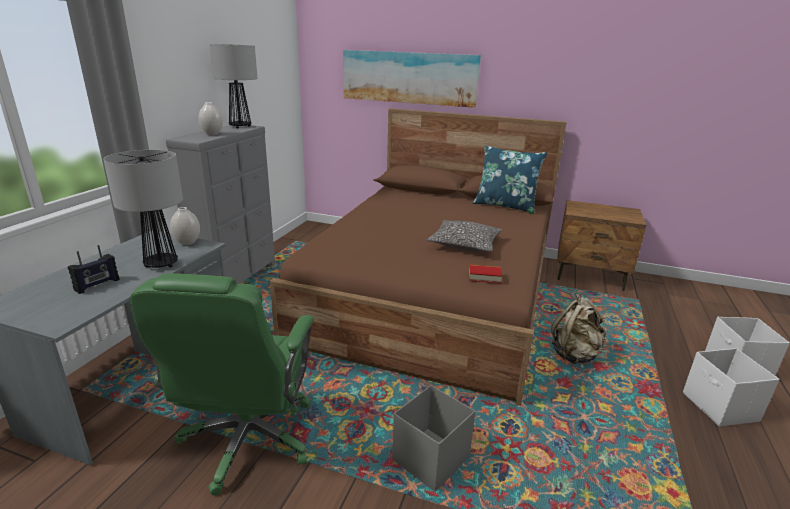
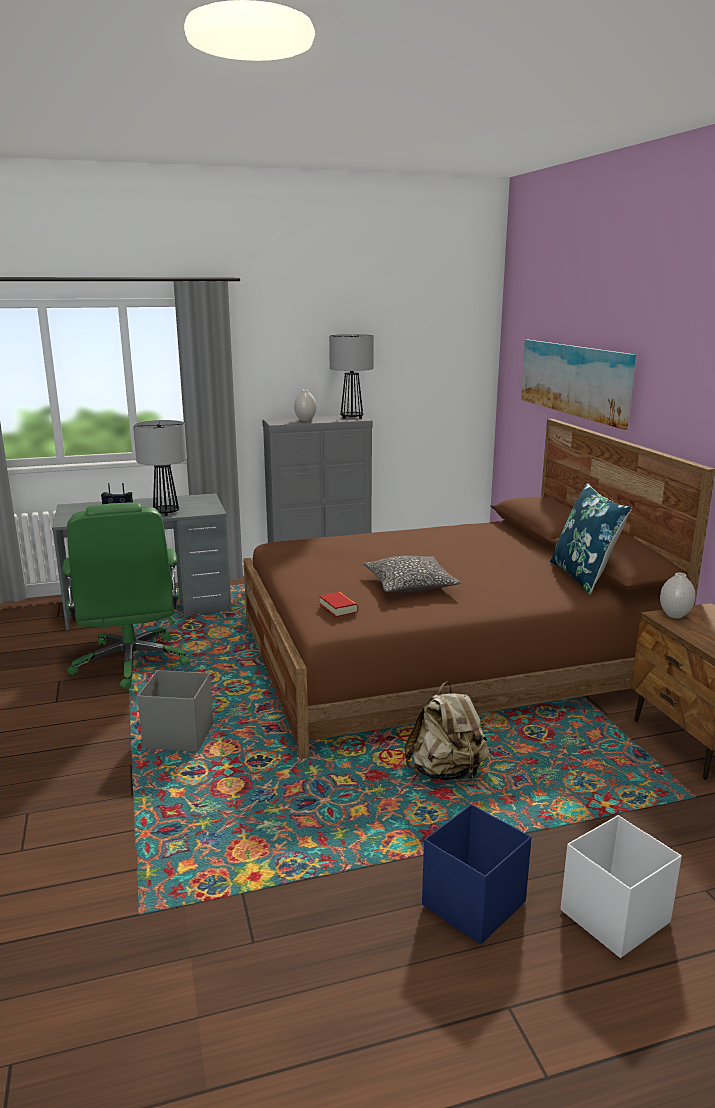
camera: 55 degrees right, 5 degrees down
green office chair [130,273,314,495] -> green office chair turned 75 degrees counterclockwise [62,502,189,689]
white vase [170,207,200,245] -> white vase moved to [660,573,695,618]
white storage box [683,348,780,427] -> blue storage box [422,804,531,945]

